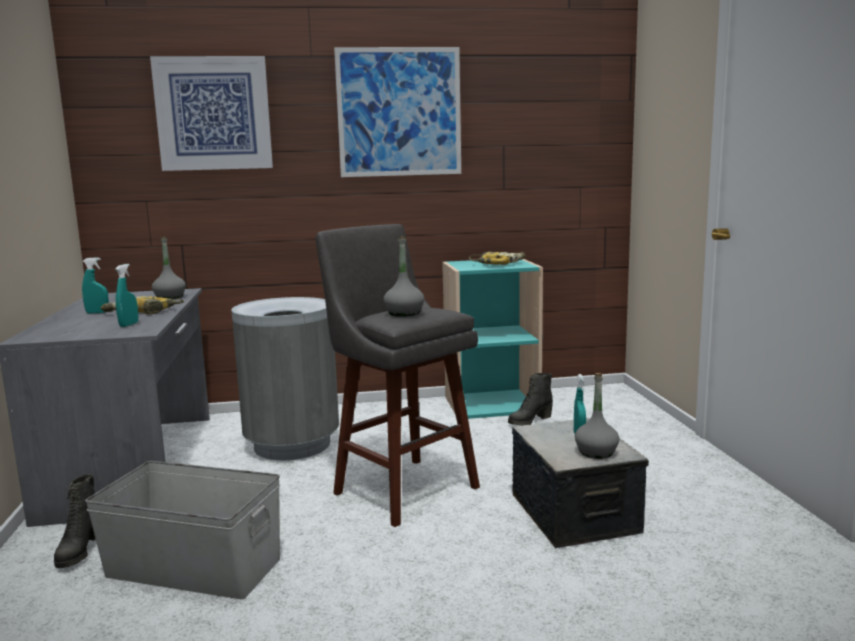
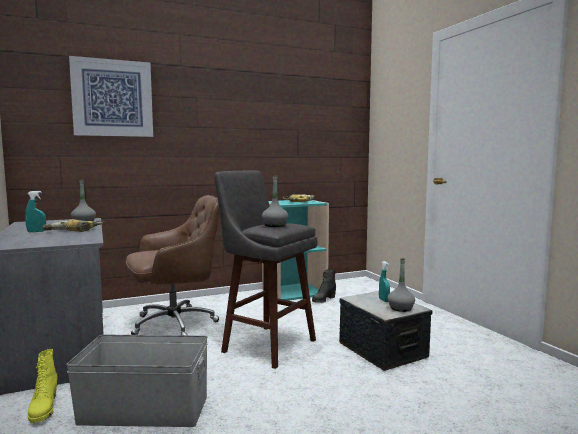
camera: 15 degrees left, 5 degrees down
black boot [54,474,95,568] -> yellow boot [28,349,58,423]
turquoise spray bottle [115,264,138,327] -> none
grey trash can [231,297,339,460] -> brown office chair [126,195,219,335]
picture [334,47,461,177] -> none

